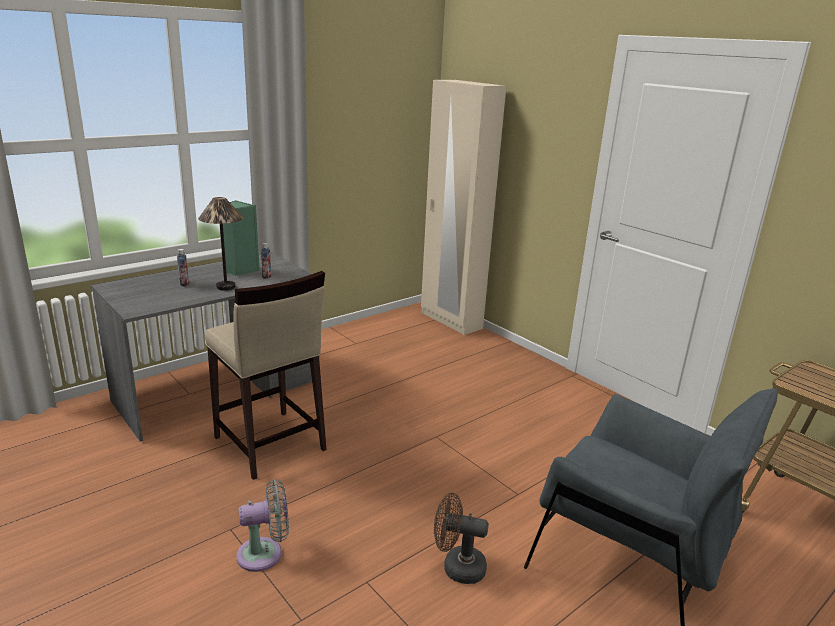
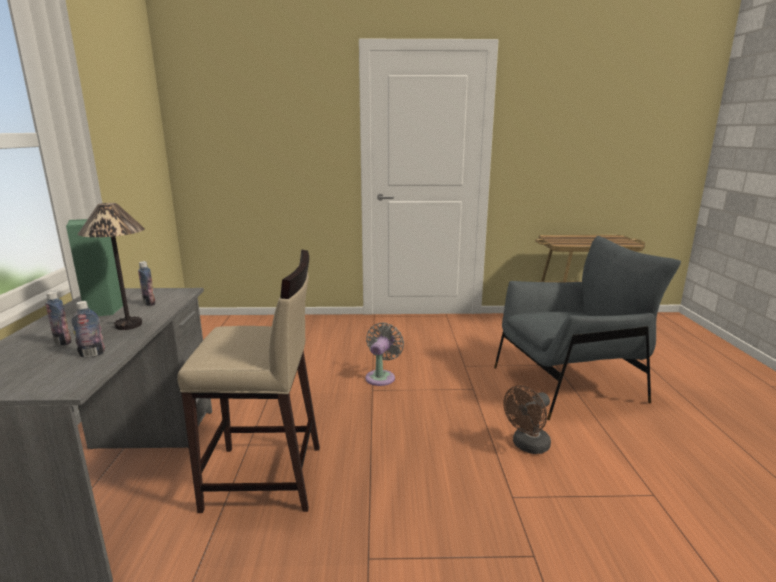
camera: 50 degrees left, 5 degrees down
grey fan [236,479,289,572] -> grey fan moved to [365,323,404,386]
beige wardrobe [421,80,506,335] -> none
none -> bottle [71,301,105,357]

